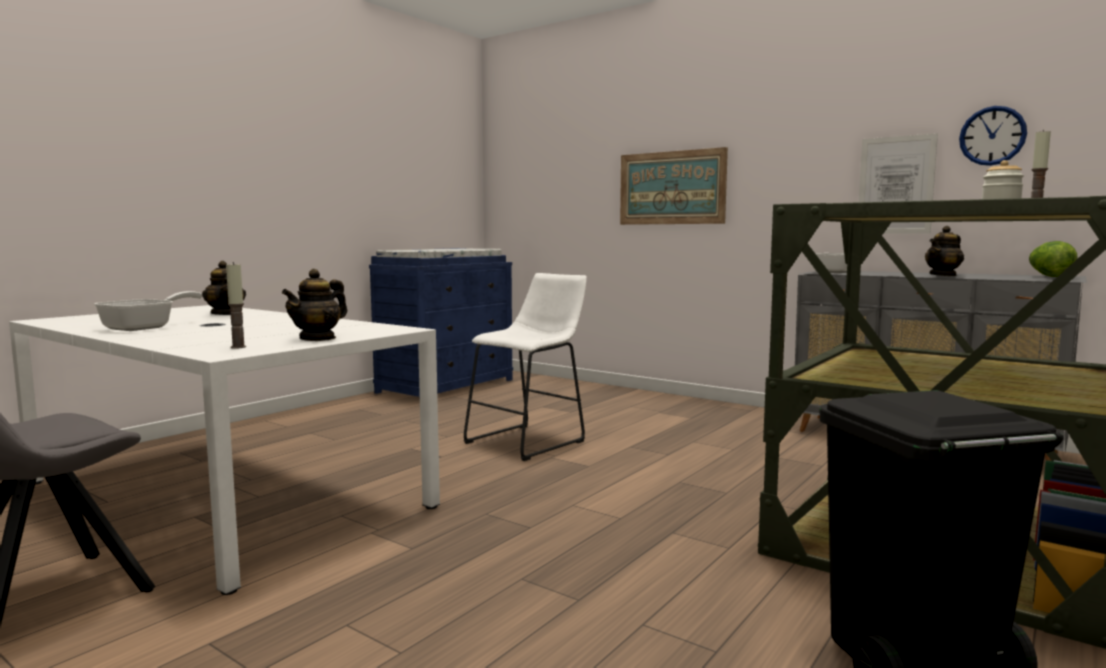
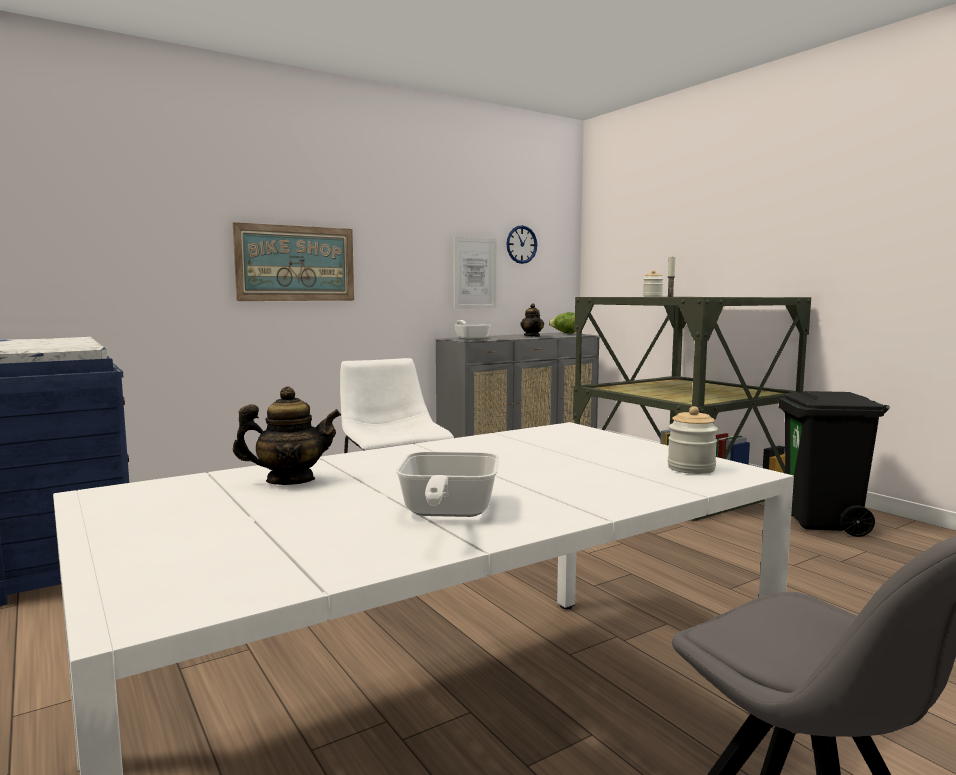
camera: 70 degrees left, 0 degrees up
frying pan [94,291,202,331] -> frying pan turned 135 degrees counterclockwise [396,451,499,517]
candle [226,262,246,349] -> jar [667,406,718,474]
teapot [282,269,347,341] -> none

